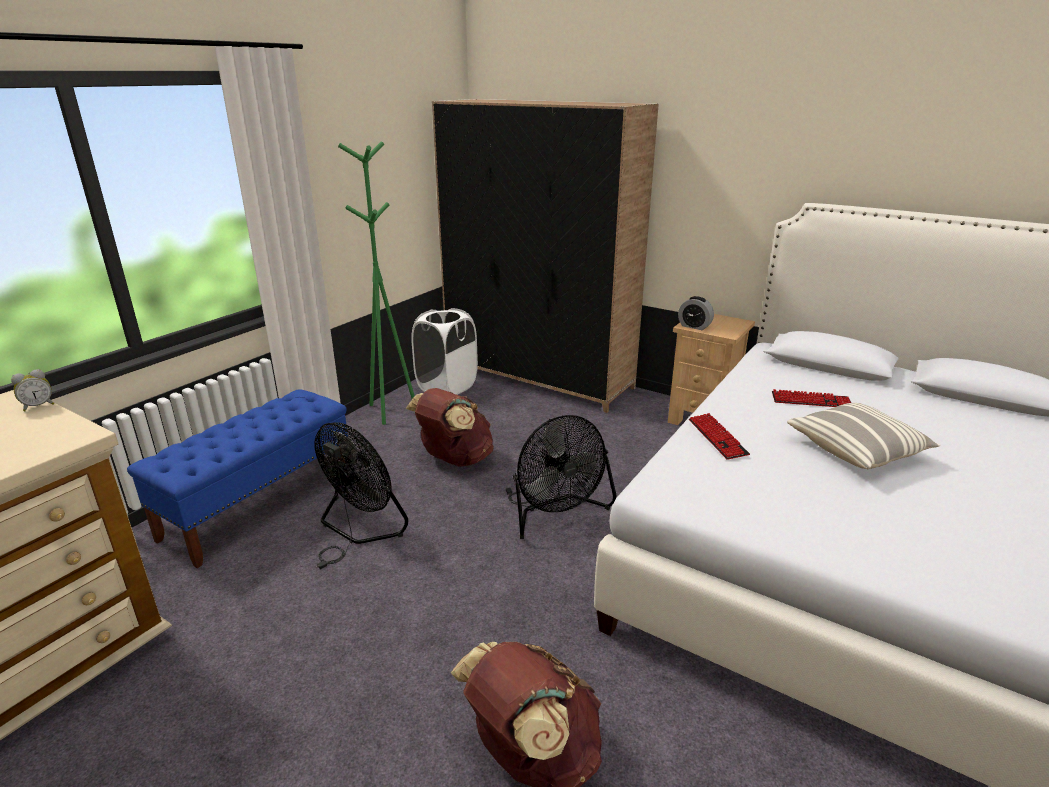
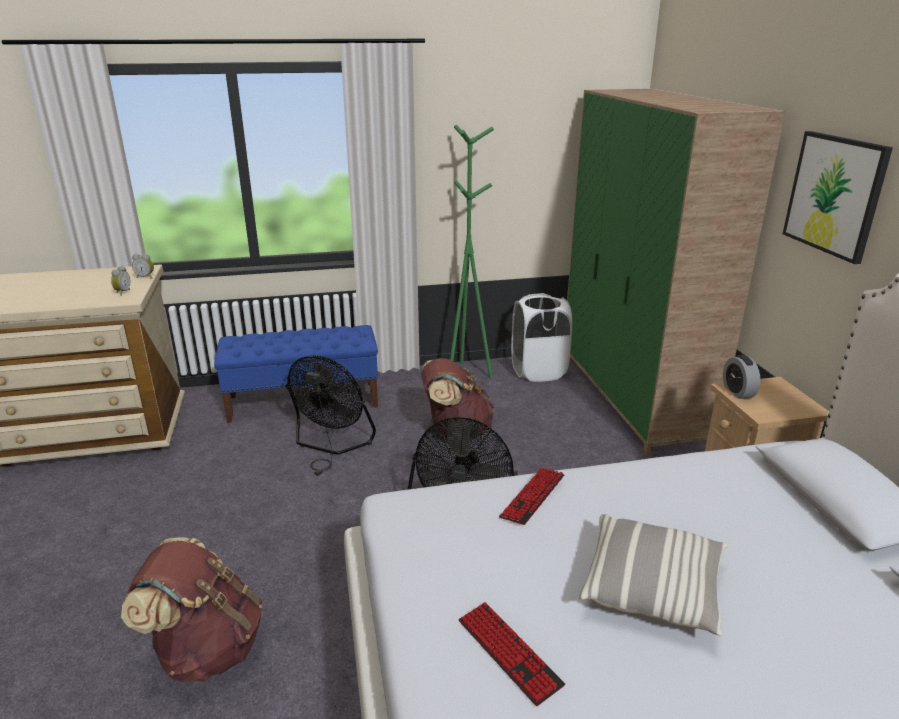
camera: 45 degrees right, 0 degrees up
black fan [314,422,408,569] -> black fan turned 60 degrees counterclockwise [285,356,376,476]
black wardrobe [432,99,659,413] -> green wardrobe [567,88,785,456]
keyboard [772,389,851,407] -> keyboard moved to [459,602,565,706]
none -> alarm clock [111,266,130,296]
none -> picture [783,131,893,264]

